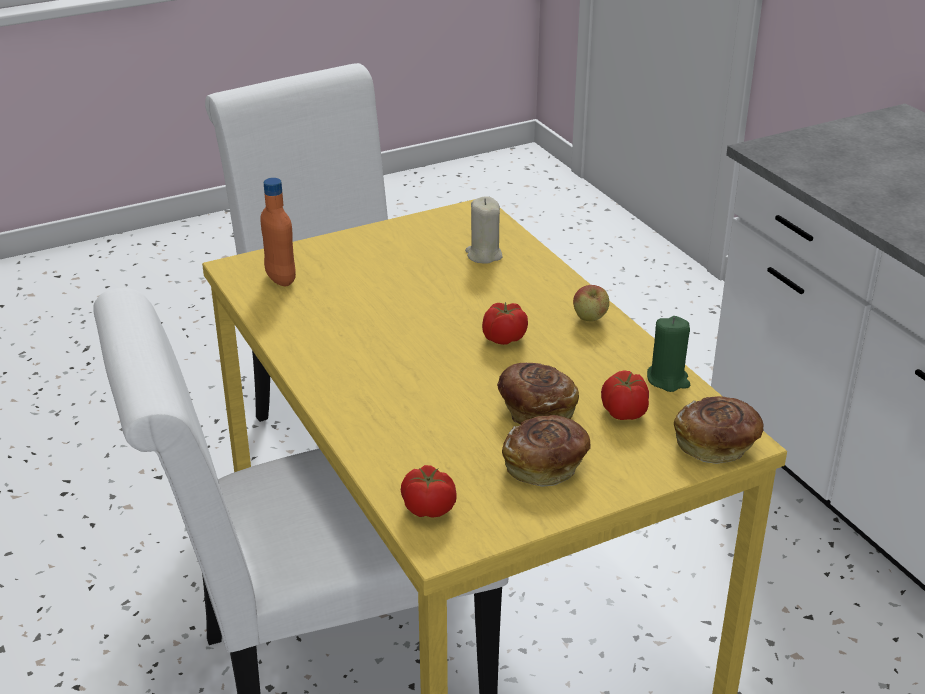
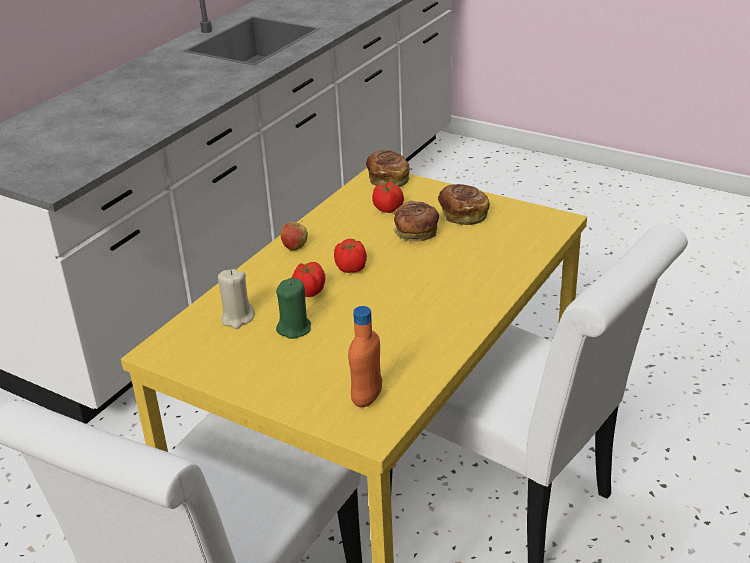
camera: 120 degrees left, 0 degrees up
tomato [401,465,457,518] -> tomato moved to [292,262,326,297]
green candle [647,316,690,392] -> green candle moved to [276,278,311,339]

